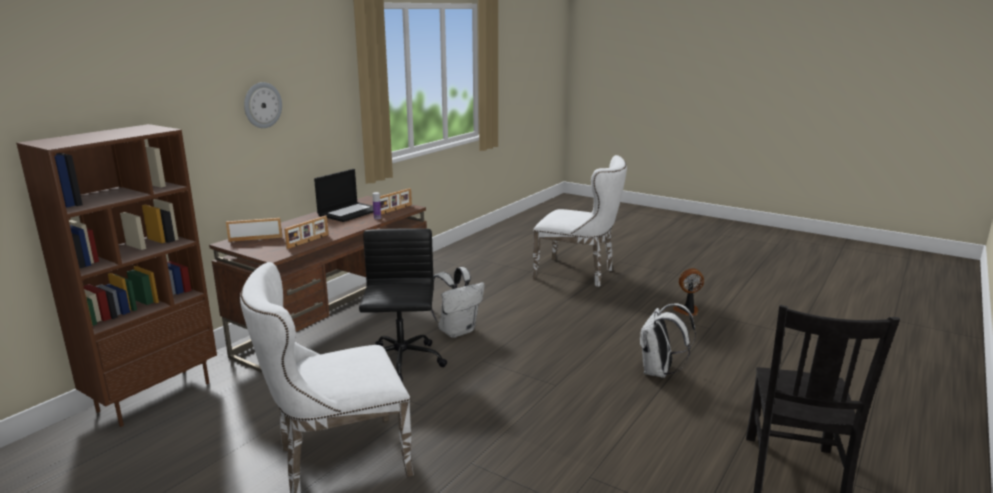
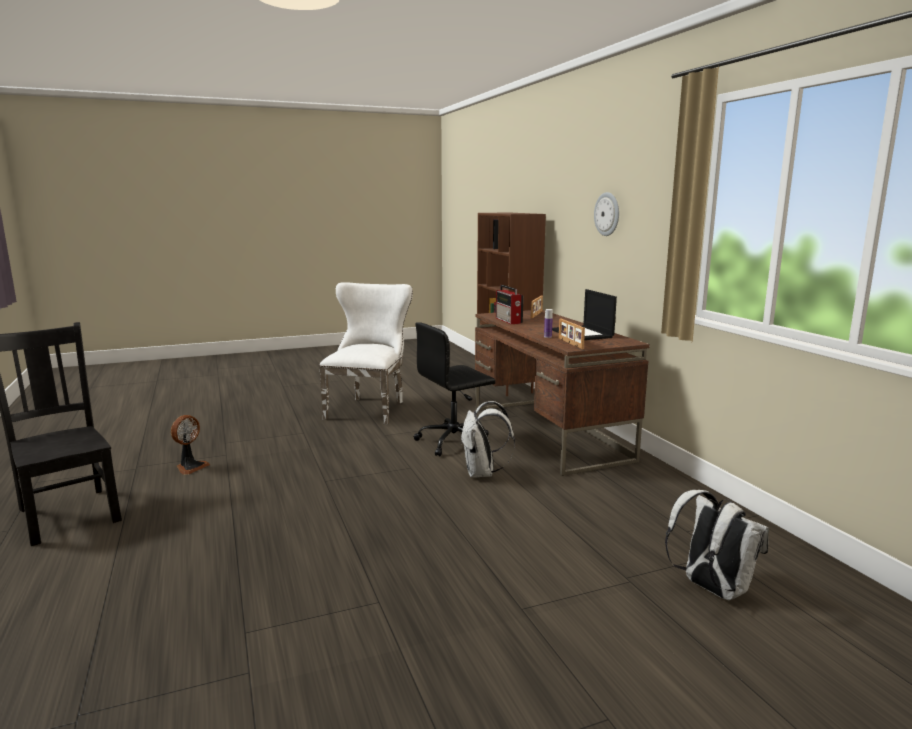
camera: 125 degrees right, 5 degrees down
picture frame [284,216,328,249] -> radio [496,285,523,324]
black office chair [359,228,447,382] -> black office chair turned 120 degrees clockwise [414,322,495,456]
white chair [532,155,627,287] -> none
white backpack [639,303,696,378] -> white backpack moved to [665,490,769,600]
fan [673,268,704,316] -> fan moved to [171,415,210,475]

